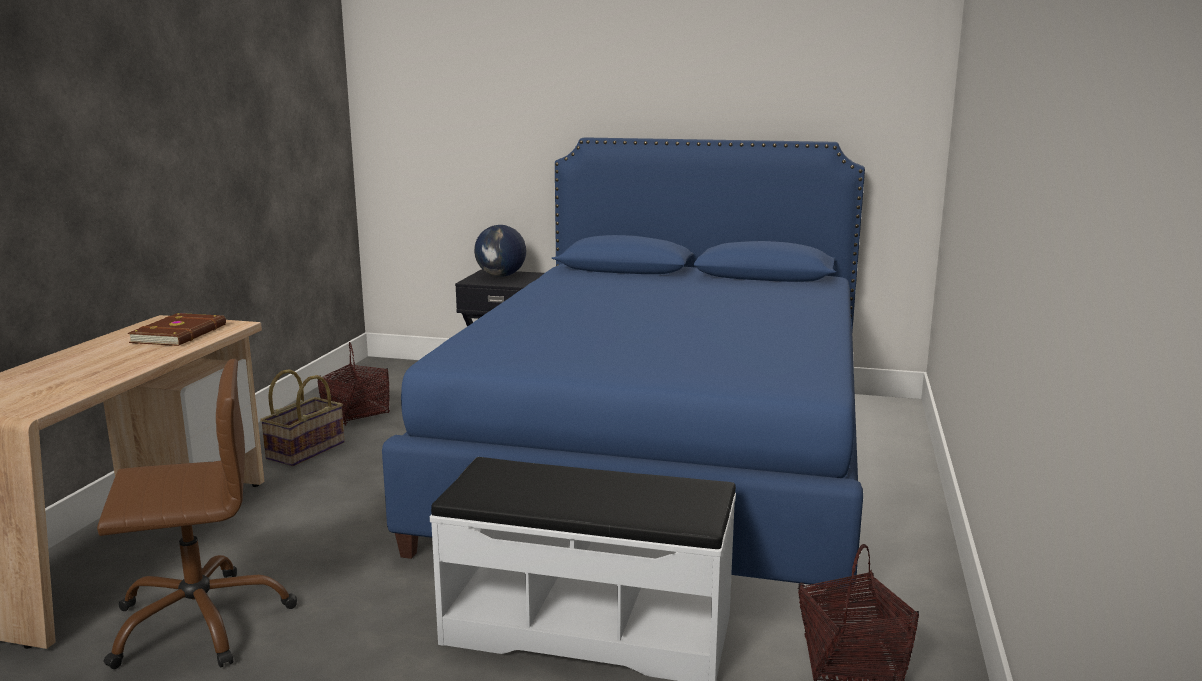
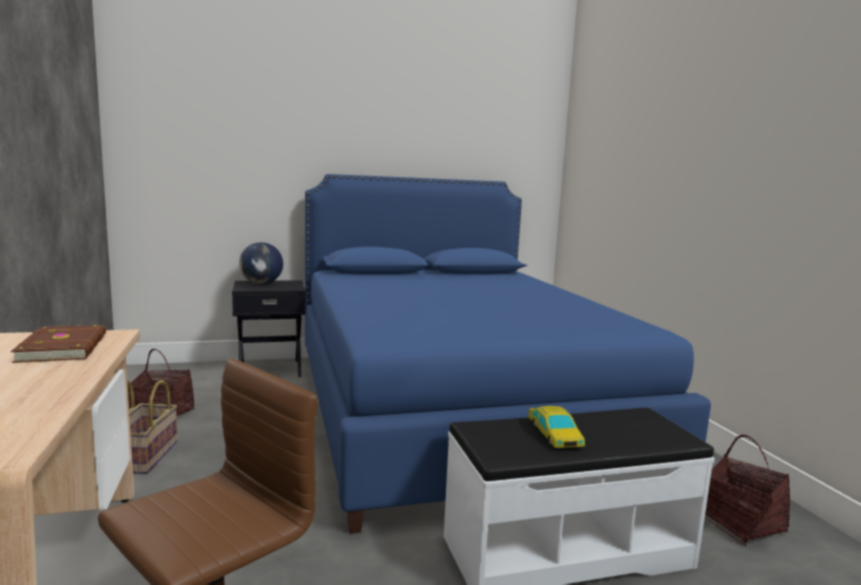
camera: 30 degrees left, 5 degrees down
none -> toy car [528,406,585,448]

